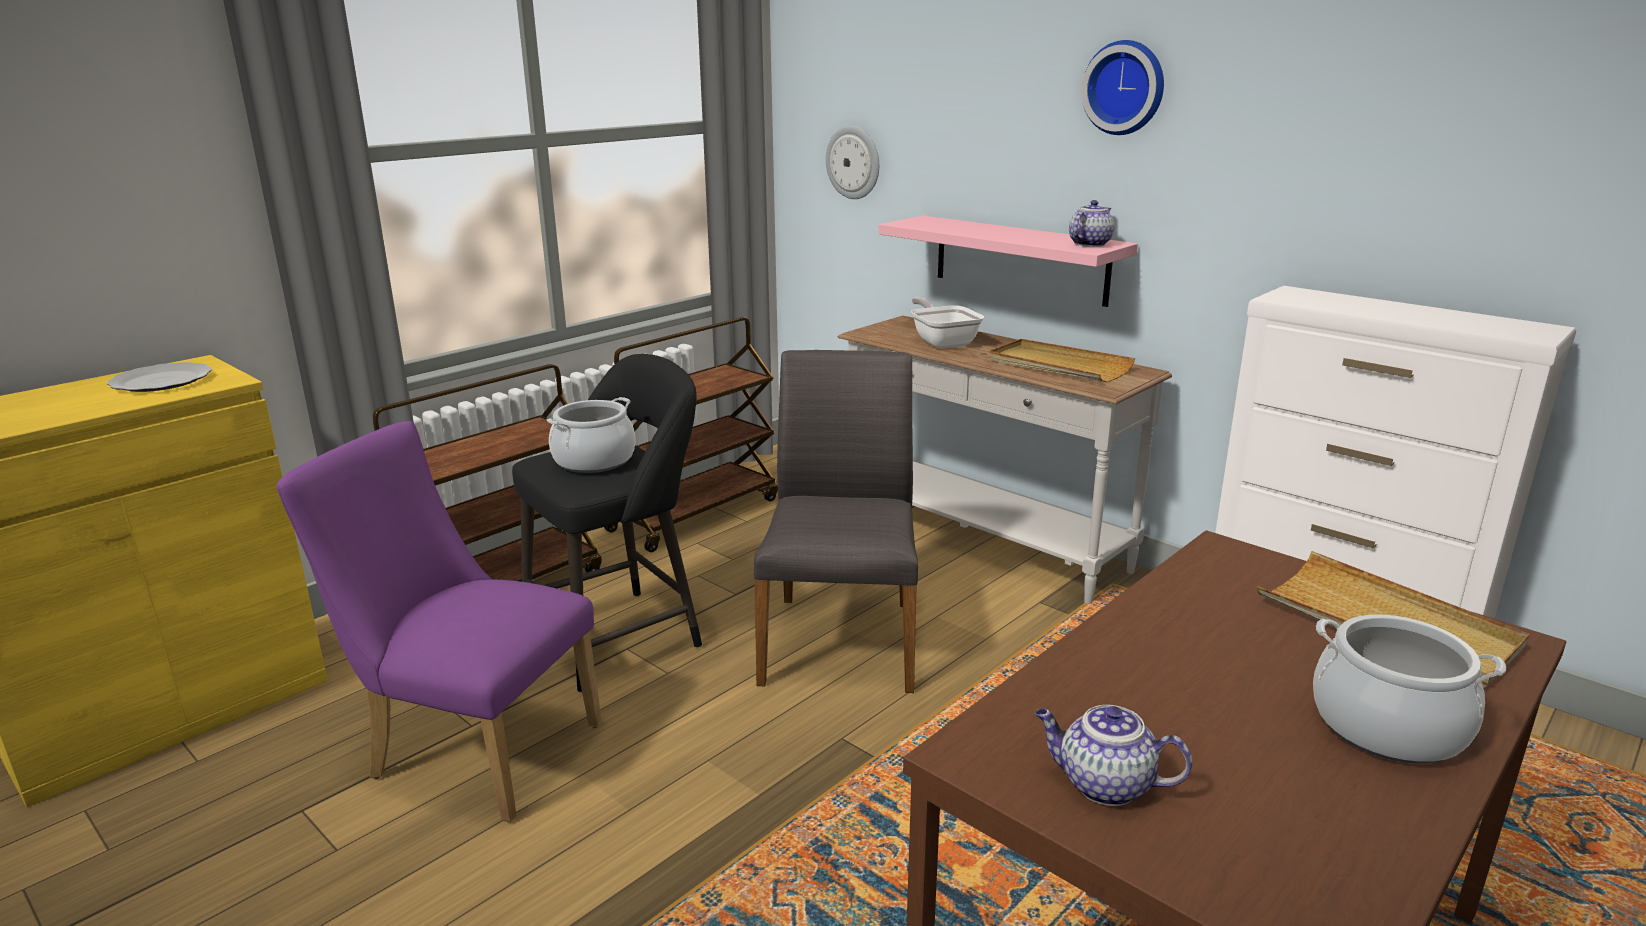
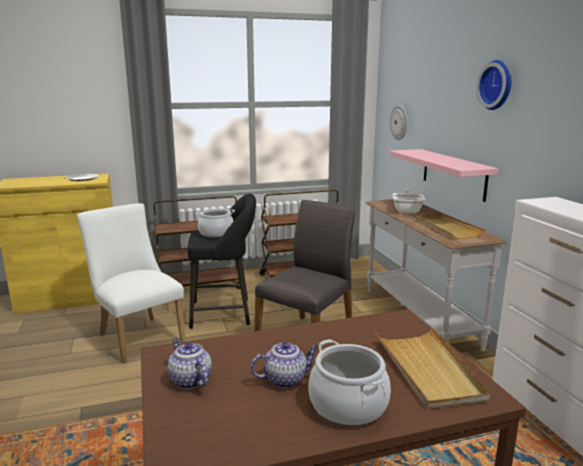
camera: 30 degrees right, 5 degrees down
purple chair [277,421,602,822] -> white chair [77,203,185,363]
teapot [1069,200,1115,247] -> teapot moved to [251,342,319,388]

